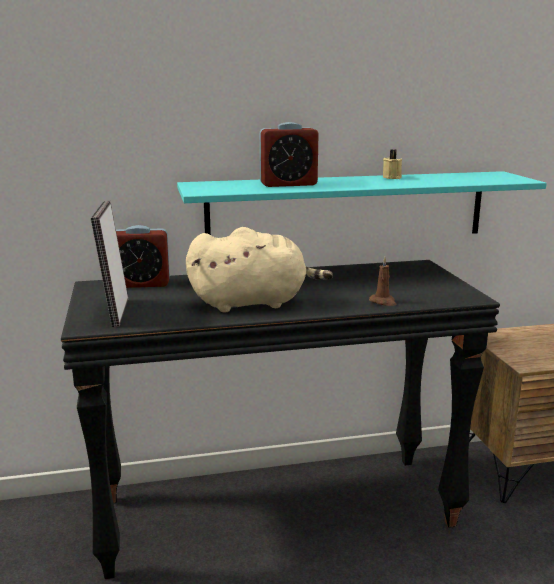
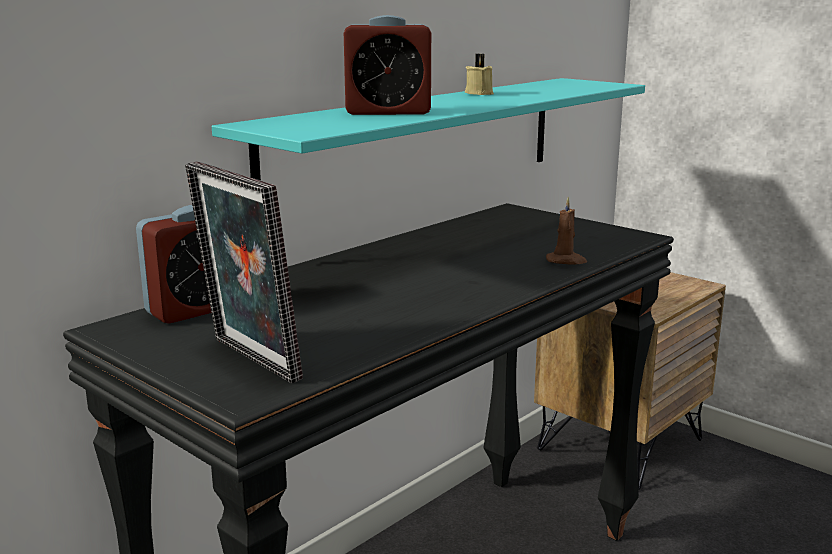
camera: 35 degrees left, 0 degrees up
beige plush toy [186,227,333,313] -> none
alarm clock [259,122,319,187] -> alarm clock turned 45 degrees clockwise [344,15,431,115]

